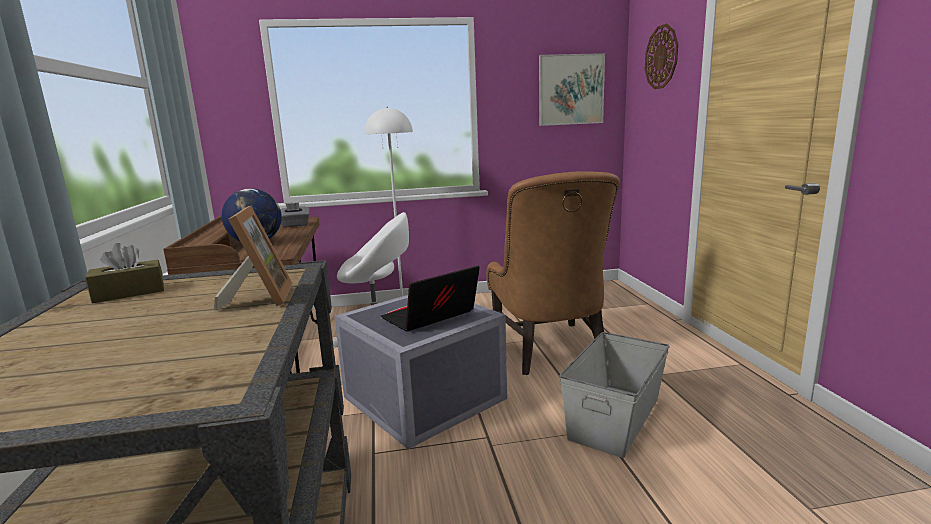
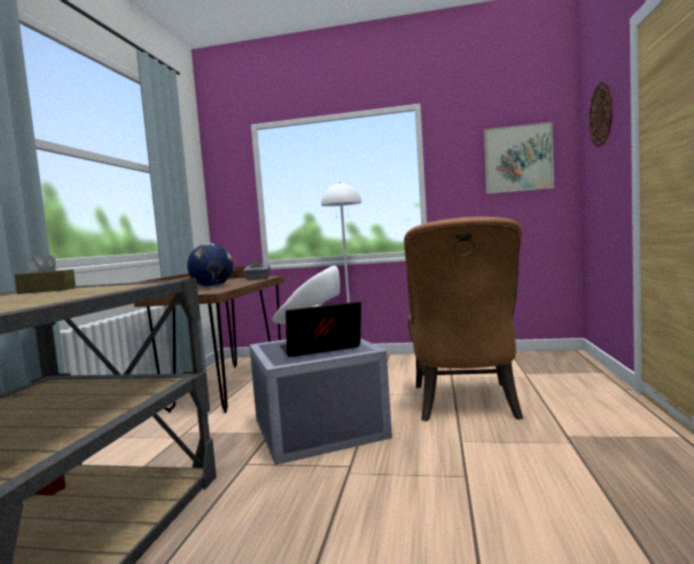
camera: 20 degrees right, 10 degrees down
picture frame [214,206,293,310] -> none
grey storage box [560,332,670,458] -> none

